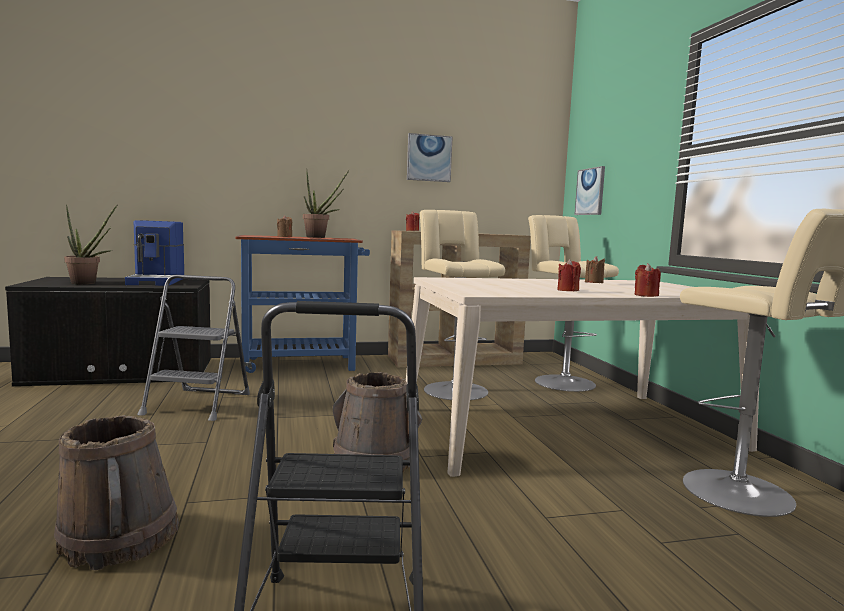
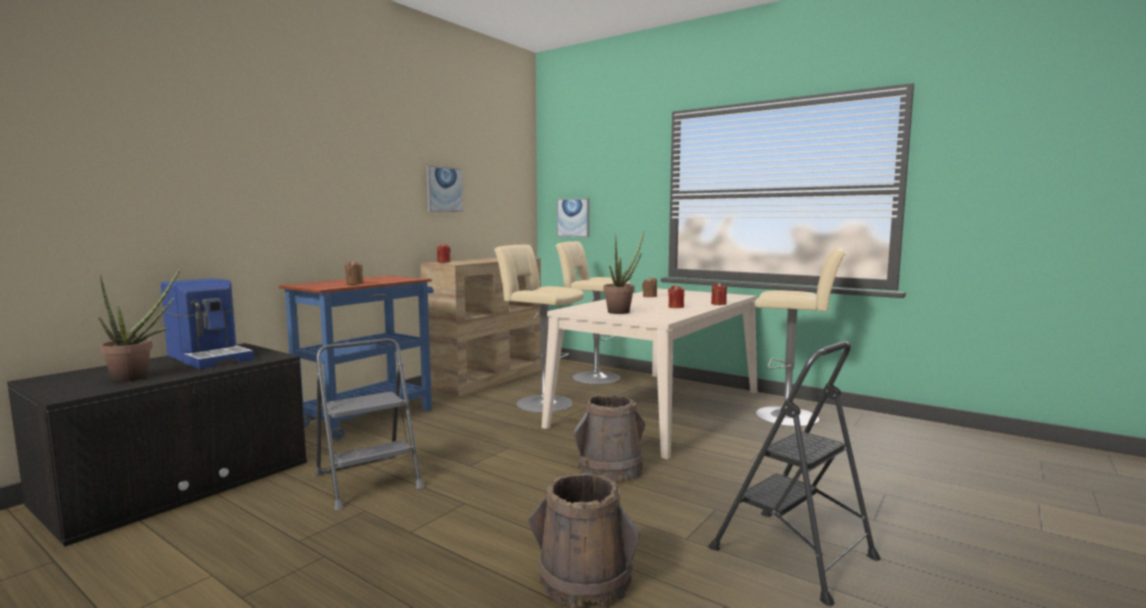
camera: 40 degrees left, 0 degrees up
potted plant [303,169,350,238] -> potted plant moved to [603,231,644,314]

